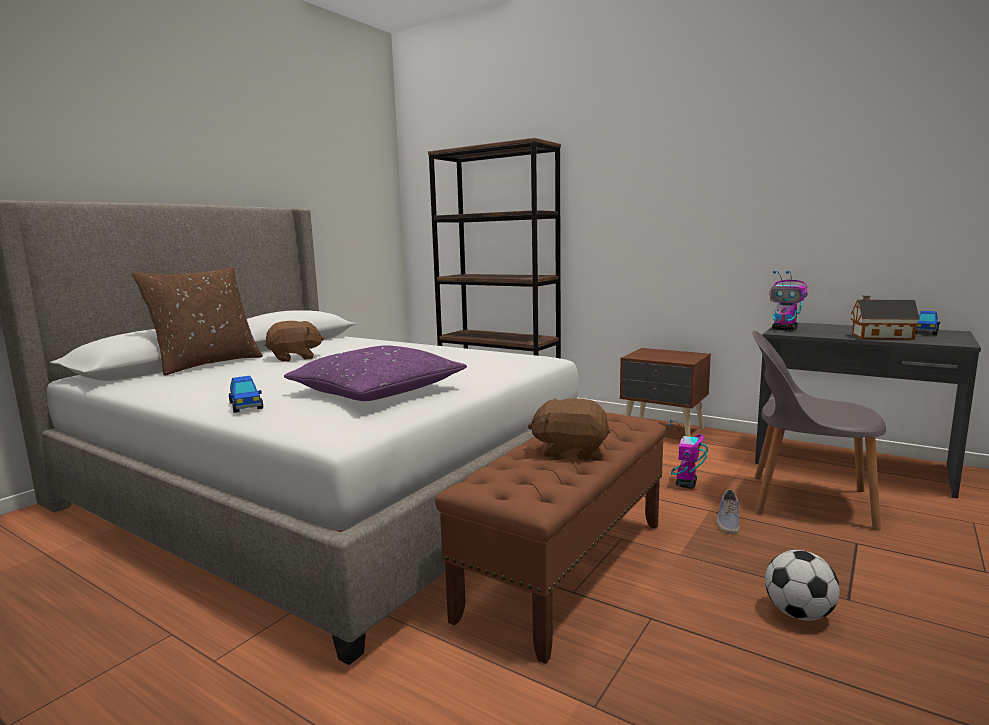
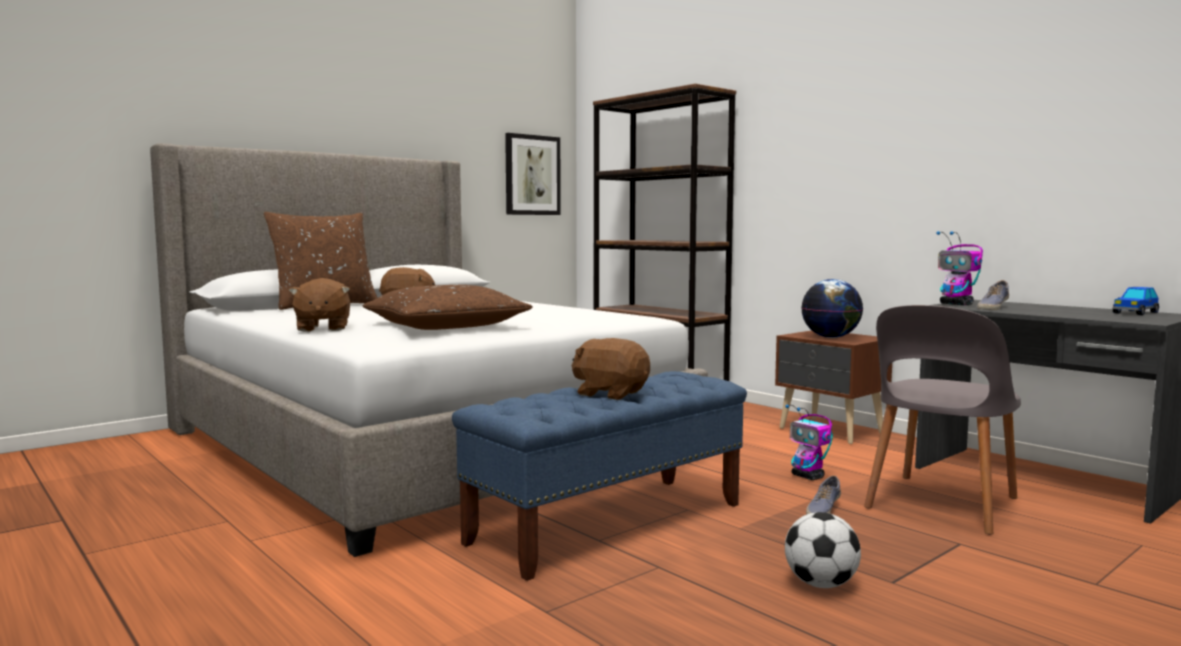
camera: 15 degrees right, 5 degrees down
toy car [229,376,263,413] -> brown plush toy [288,278,350,332]
purple pillow [284,345,467,401] -> brown pillow [362,285,533,330]
brown bench [435,413,666,664] -> blue bench [452,371,747,581]
toy robot [667,420,708,489] -> toy robot turned 75 degrees counterclockwise [785,405,833,480]
grey chair [753,331,886,531] -> grey chair turned 90 degrees counterclockwise [864,305,1021,535]
toy house [851,295,920,340] -> none
none -> picture [505,133,561,215]
none -> globe [801,279,863,338]
none -> shoe [978,280,1009,310]

